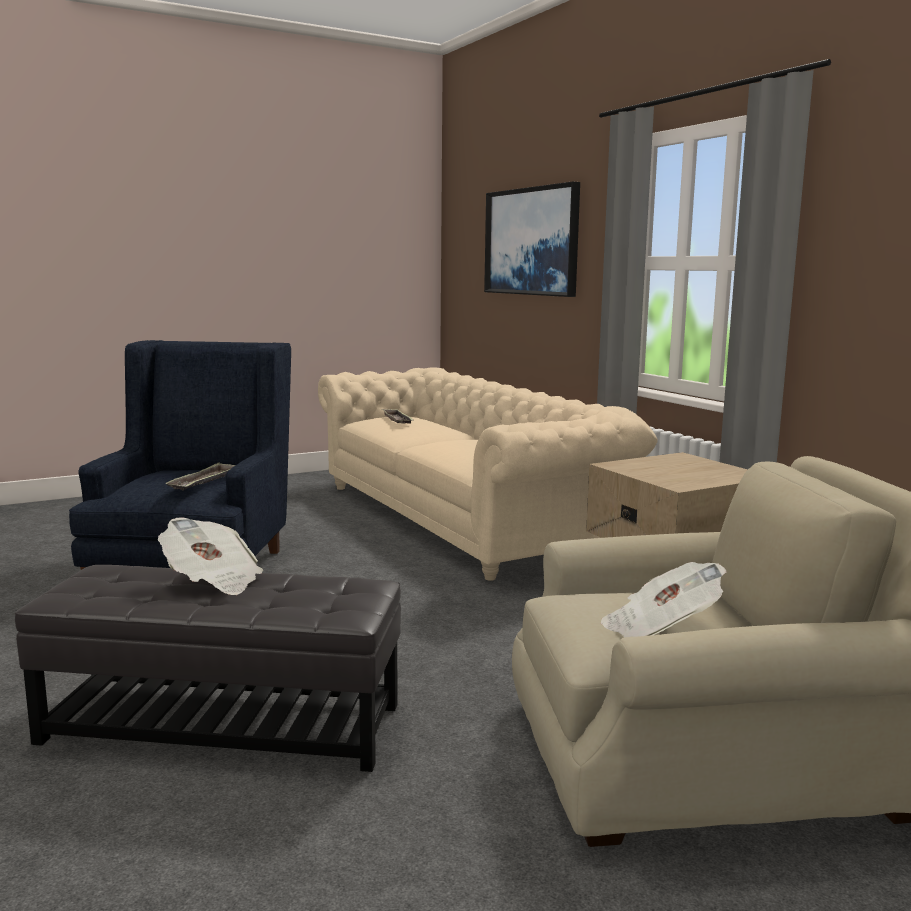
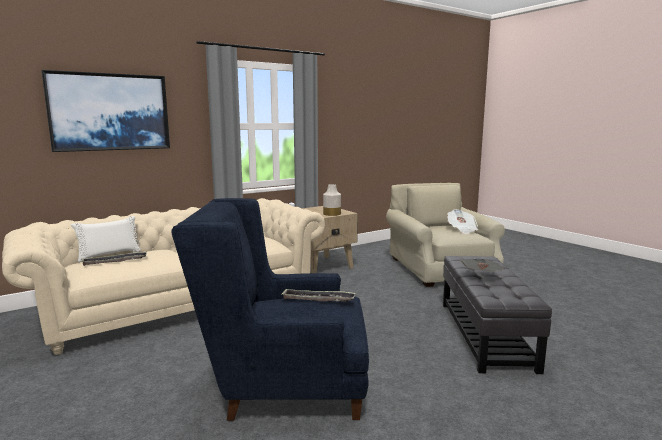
camera: 95 degrees left, 0 degrees up
none -> white pillow [71,216,141,262]
none -> beige vase [323,184,341,216]

